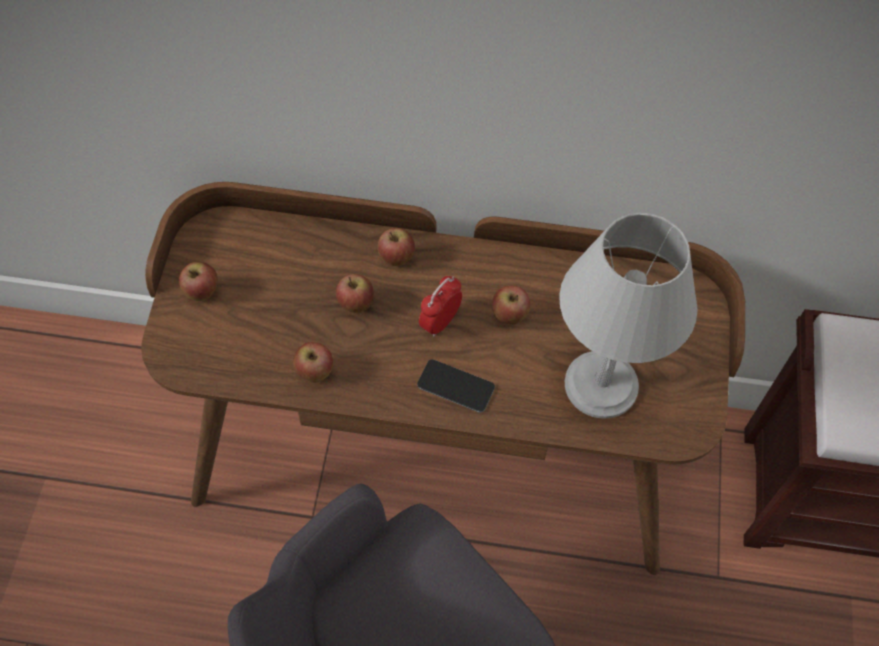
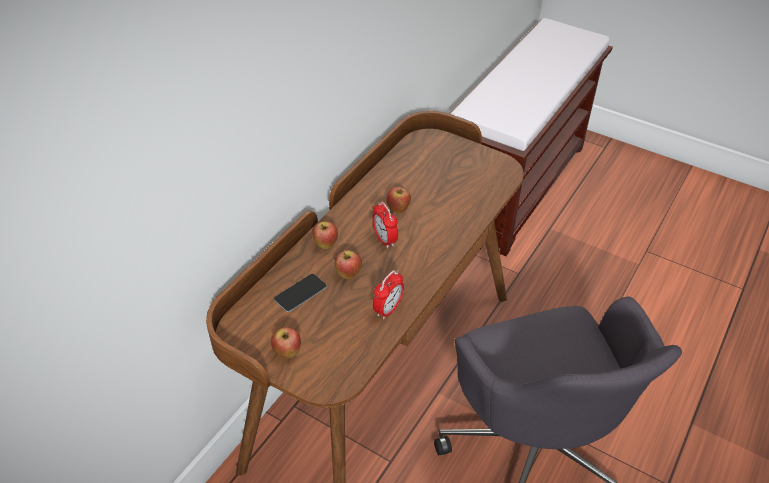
camera: 65 degrees left, 15 degrees down
apple [293,342,333,383] -> alarm clock [373,270,404,320]
phone [417,359,495,413] -> phone moved to [274,274,326,312]
grey table lamp [559,213,698,419] -> none

